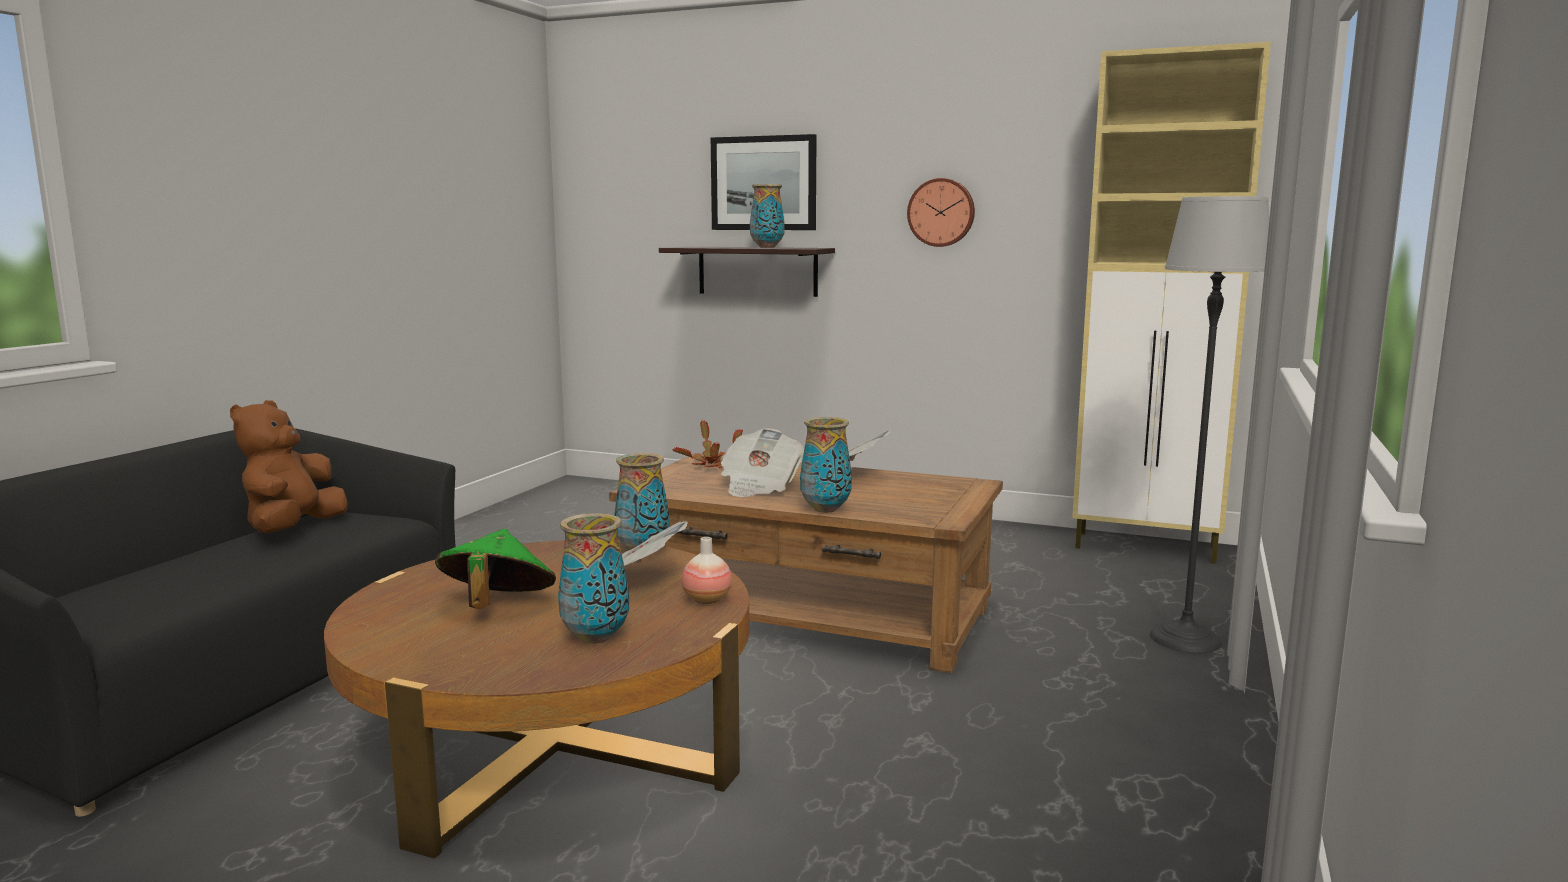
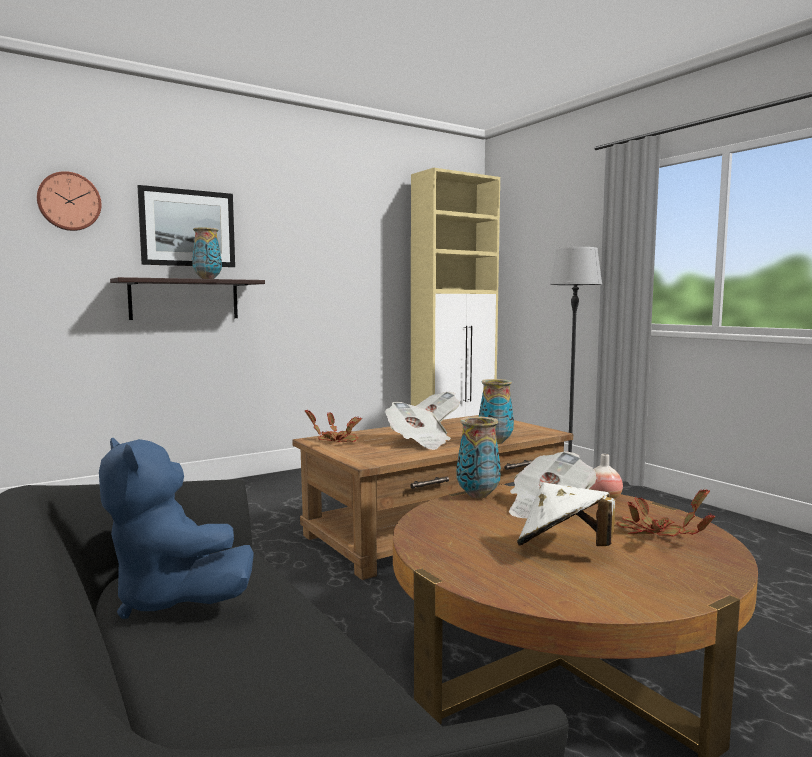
camera: 55 degrees left, 5 degrees down
brown plush toy [230,400,348,533] -> blue plush toy [99,438,254,619]
green hat [435,529,556,609] -> white hat [517,483,615,546]
vase [558,513,629,644] -> potted plant [616,489,715,537]
wall clock [907,178,975,247] -> wall clock moved to [37,171,102,231]

